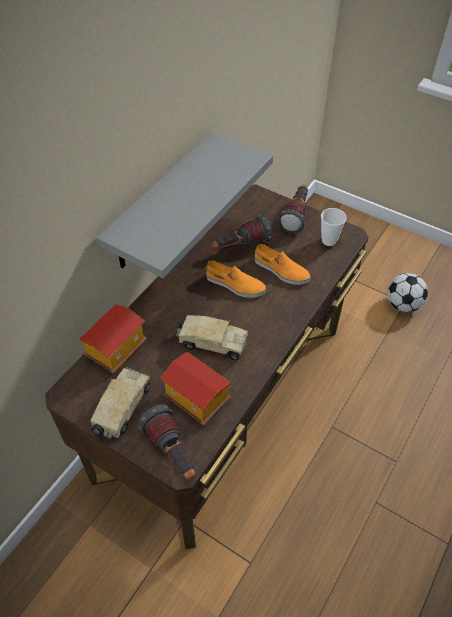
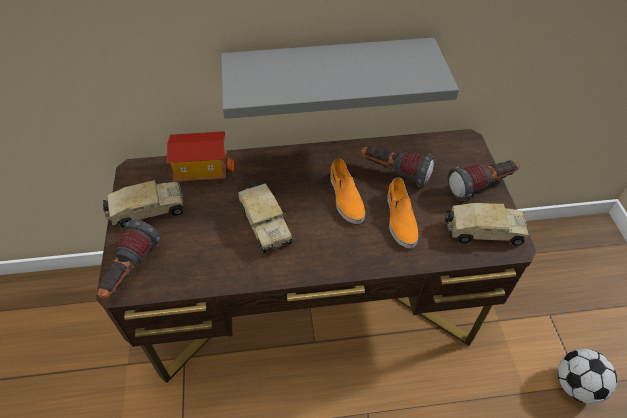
camera: 50 degrees right, 0 degrees up
toy house [160,352,231,425] -> none
cup [321,208,347,246] -> toy truck [445,203,530,246]

